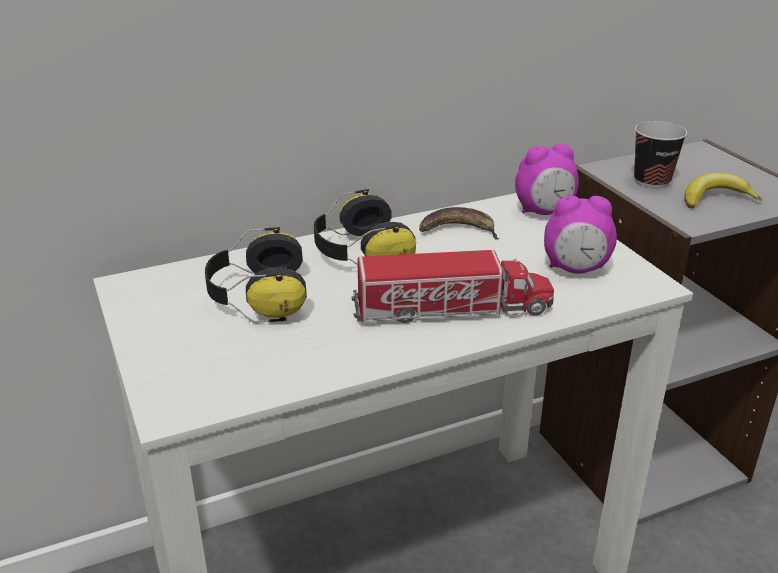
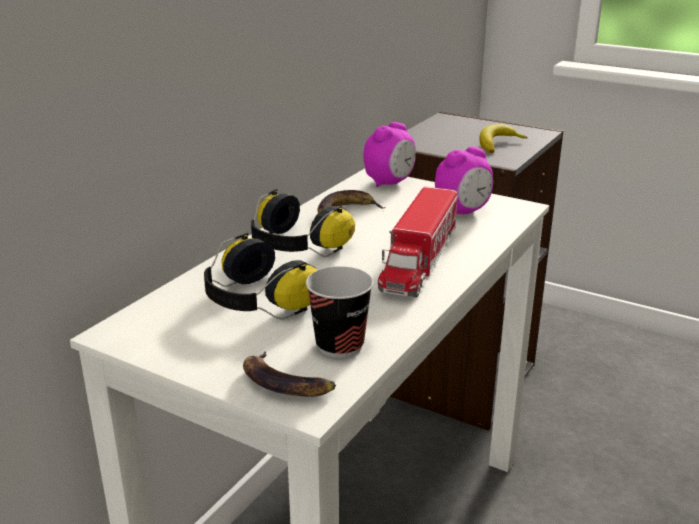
camera: 35 degrees left, 5 degrees down
toy truck [351,250,554,323] -> toy truck turned 150 degrees clockwise [378,187,458,298]
cup [634,121,687,189] -> cup moved to [306,266,373,358]
none -> banana [243,351,336,397]

